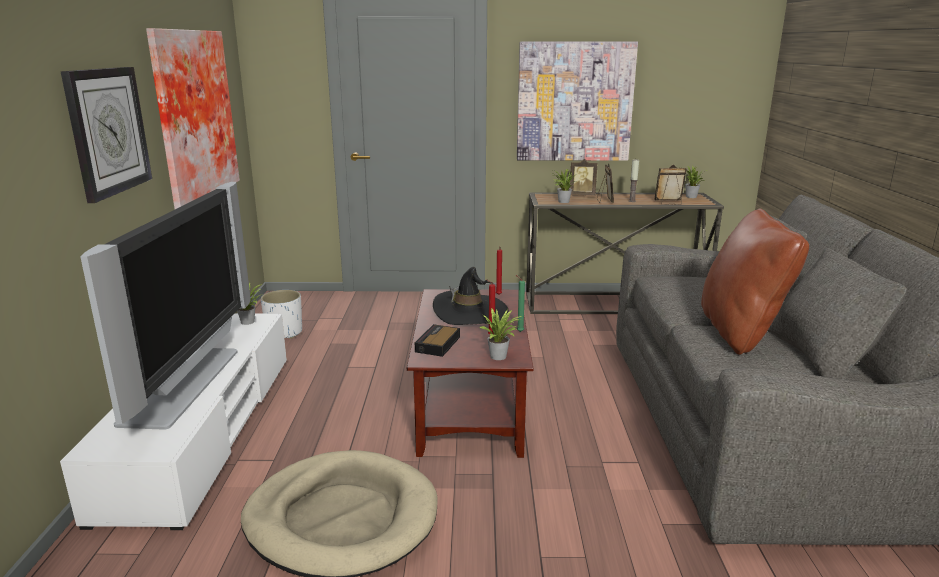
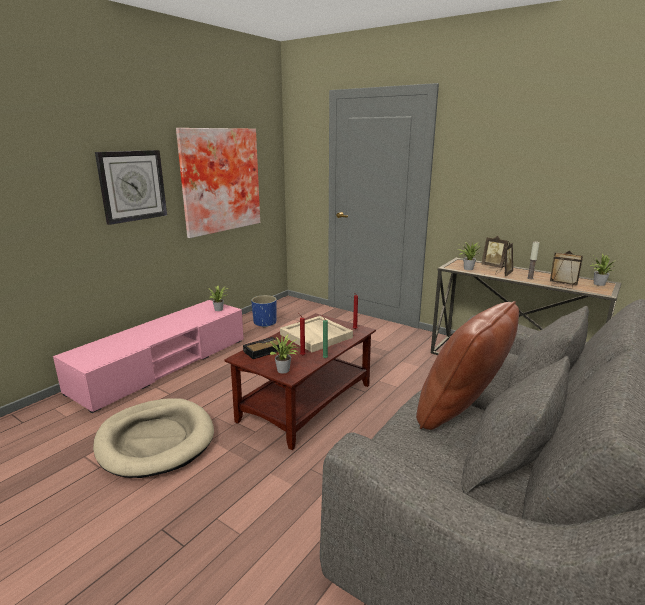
camera: 35 degrees right, 0 degrees up
white tv stand [60,313,287,530] -> pink tv stand [53,300,244,413]
television [80,182,251,430] -> none
white planter [261,290,302,339] -> blue planter [251,295,277,327]
black hat [433,267,508,325] -> beige tray [280,316,353,352]
picture [517,42,638,161] -> none

